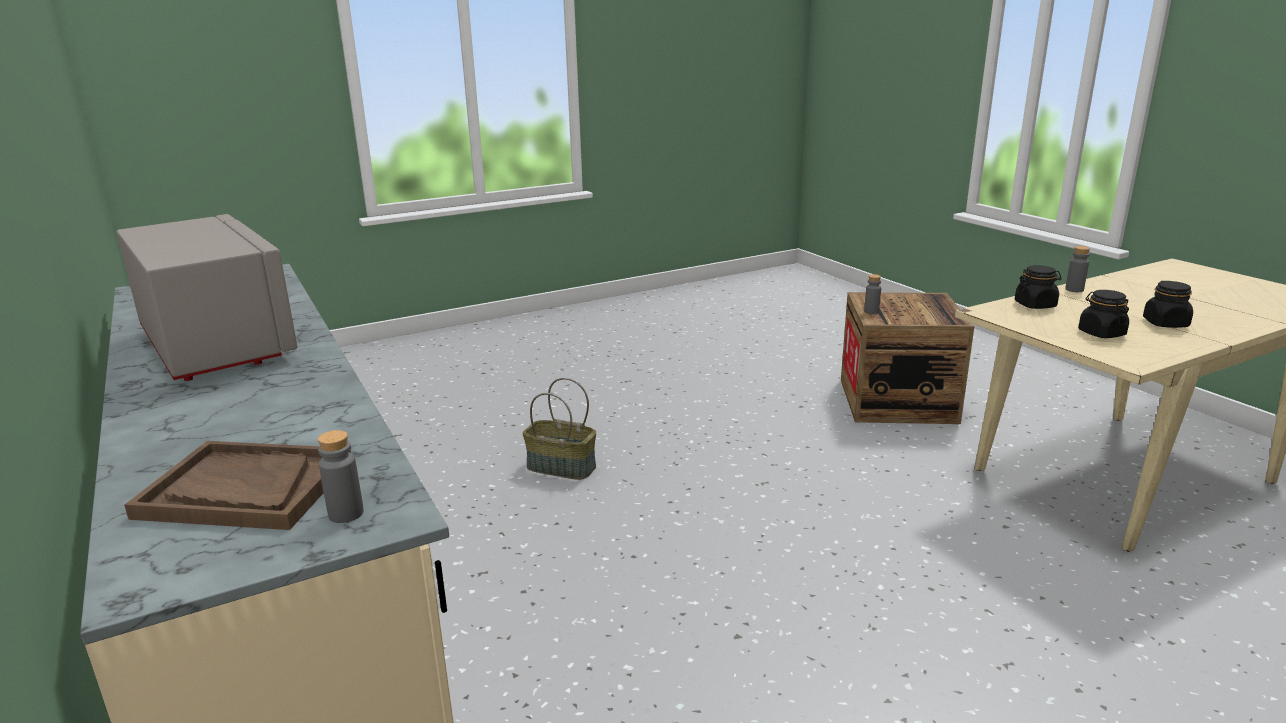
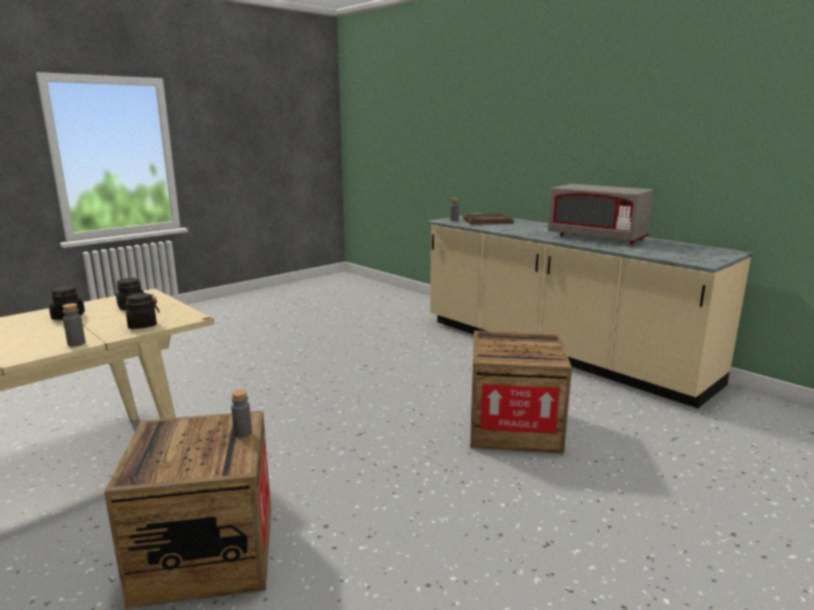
camera: 165 degrees right, 5 degrees down
basket [523,378,596,480] -> crate [470,331,572,454]

